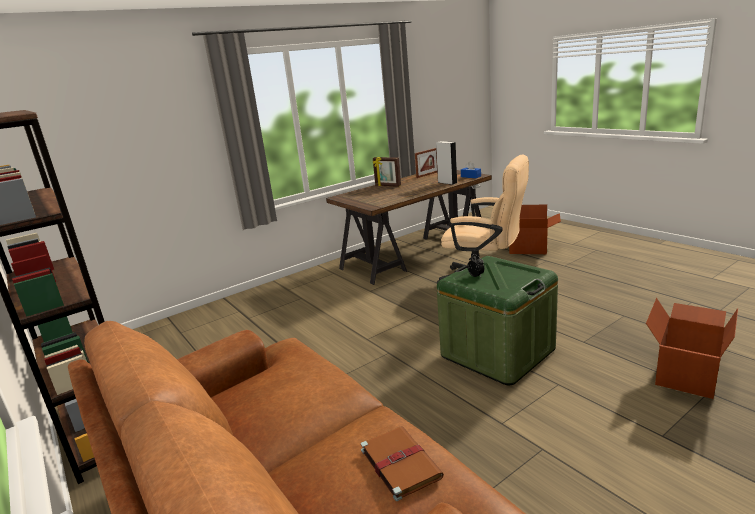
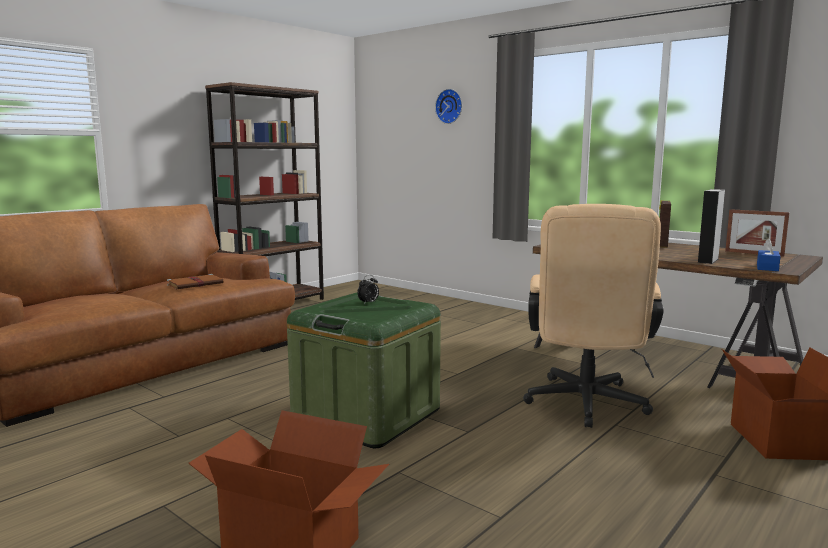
camera: 75 degrees right, 10 degrees down
brown book [361,426,444,501] -> brown book moved to [167,274,224,289]
none -> wall clock [435,89,462,124]

